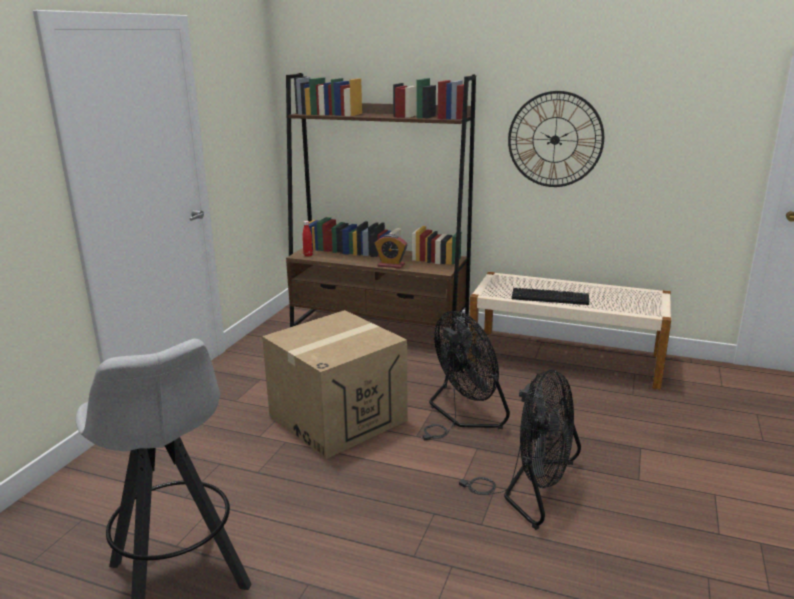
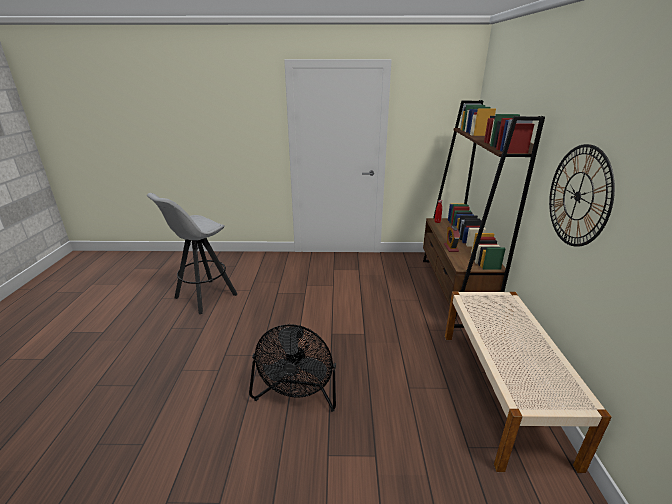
camera: 70 degrees right, 5 degrees up
cardboard box [262,310,408,459] -> none
black fan [422,311,510,441] -> none
keyboard [512,288,589,305] -> none

